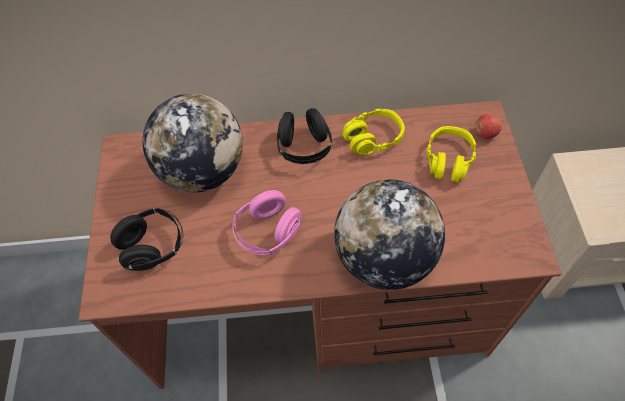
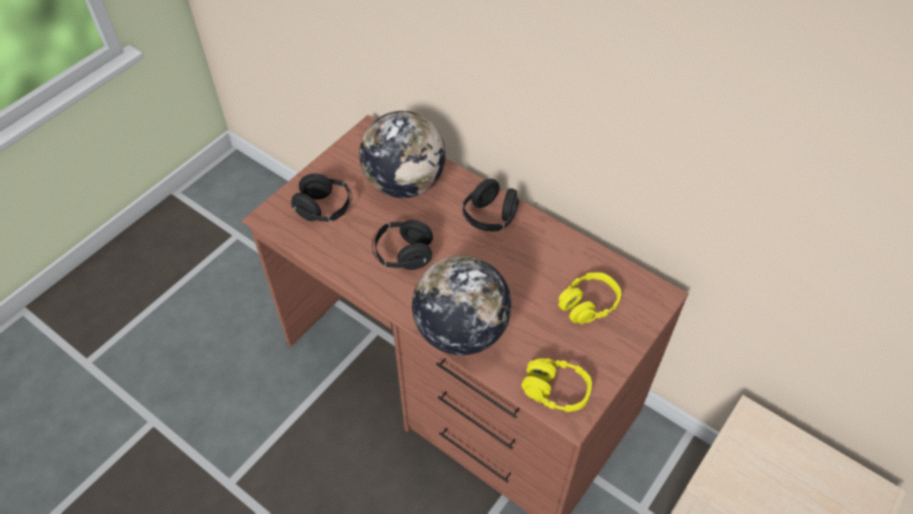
camera: 40 degrees right, 5 degrees down
pink headphones [232,190,302,255] -> black headphones [372,220,433,270]
yellow headphones [342,109,405,155] -> yellow headphones moved to [521,358,592,412]
apple [475,114,502,139] -> none

